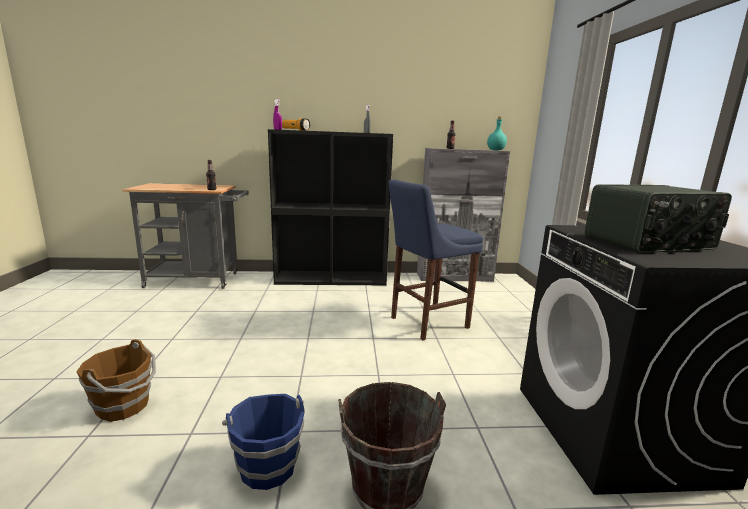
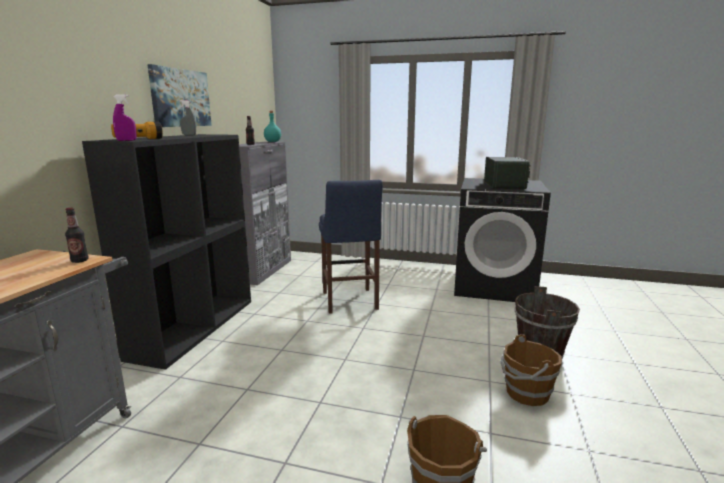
camera: 70 degrees left, 0 degrees up
blue bucket [222,394,305,490] -> brown bucket [500,334,562,406]
none -> picture [147,64,212,127]

